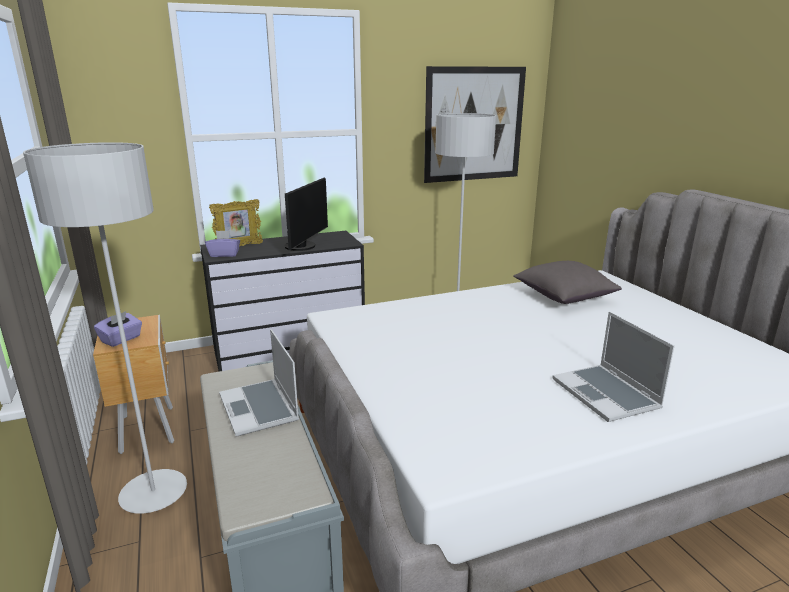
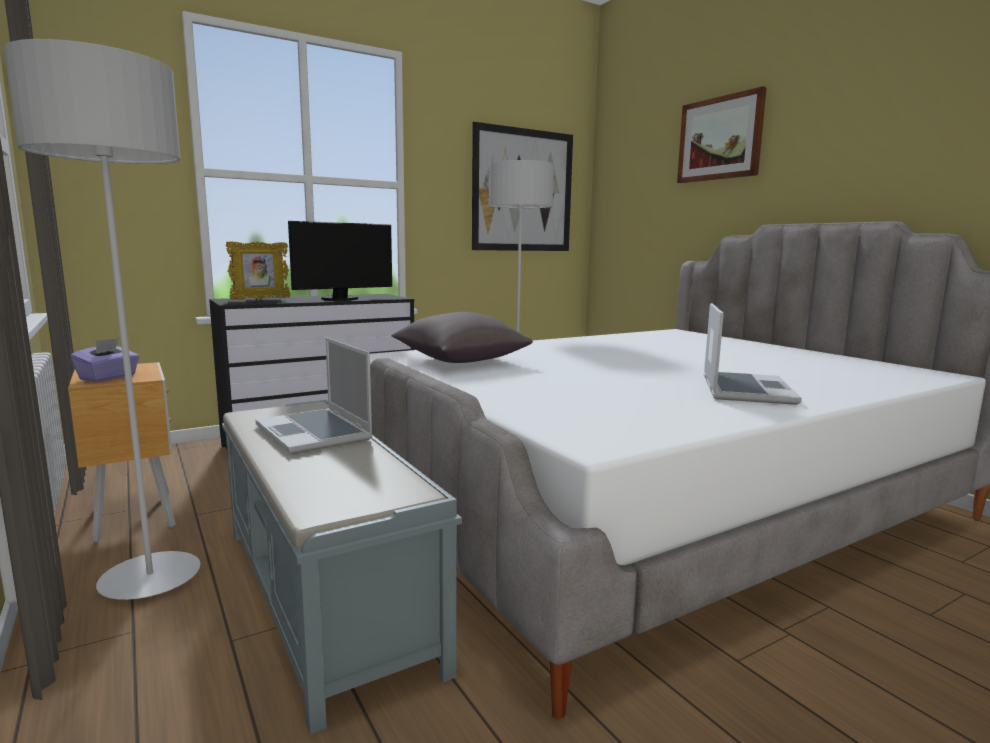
camera: 10 degrees left, 10 degrees down
purple tissue box [205,230,240,257] -> none
monitor [284,178,328,251] -> monitor turned 45 degrees clockwise [288,221,392,301]
grey pillow [513,261,622,304] -> grey pillow moved to [391,312,533,363]
laptop [553,311,675,422] -> laptop turned 135 degrees counterclockwise [704,303,802,405]
none -> picture [677,86,767,183]

